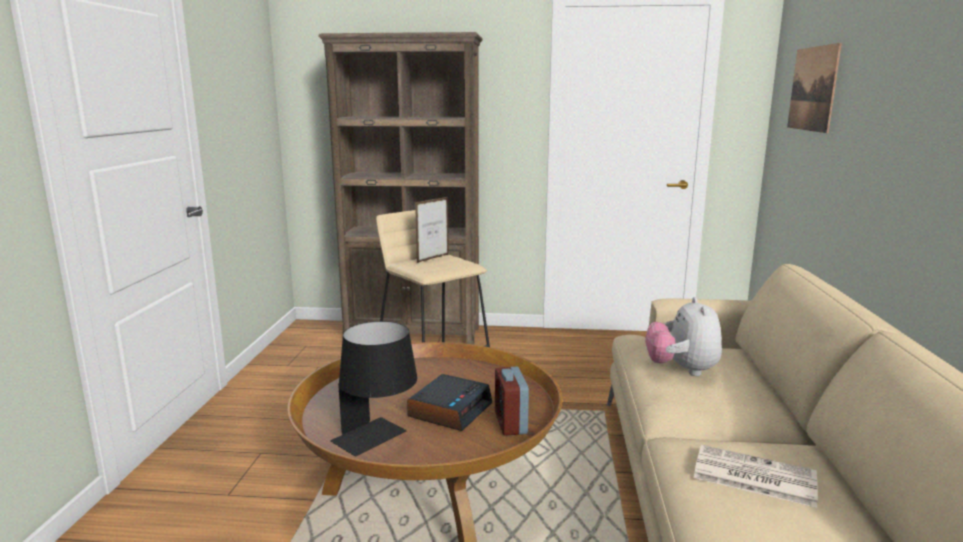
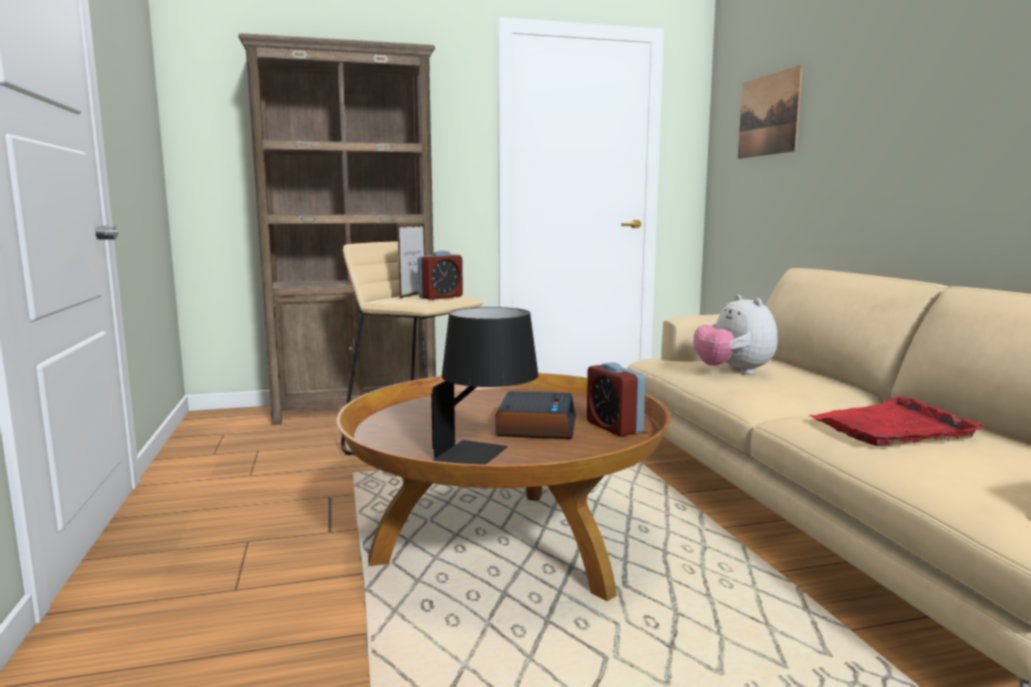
camera: 20 degrees left, 5 degrees down
newspaper [693,445,818,508] -> red tray [809,397,983,446]
none -> alarm clock [417,251,463,300]

